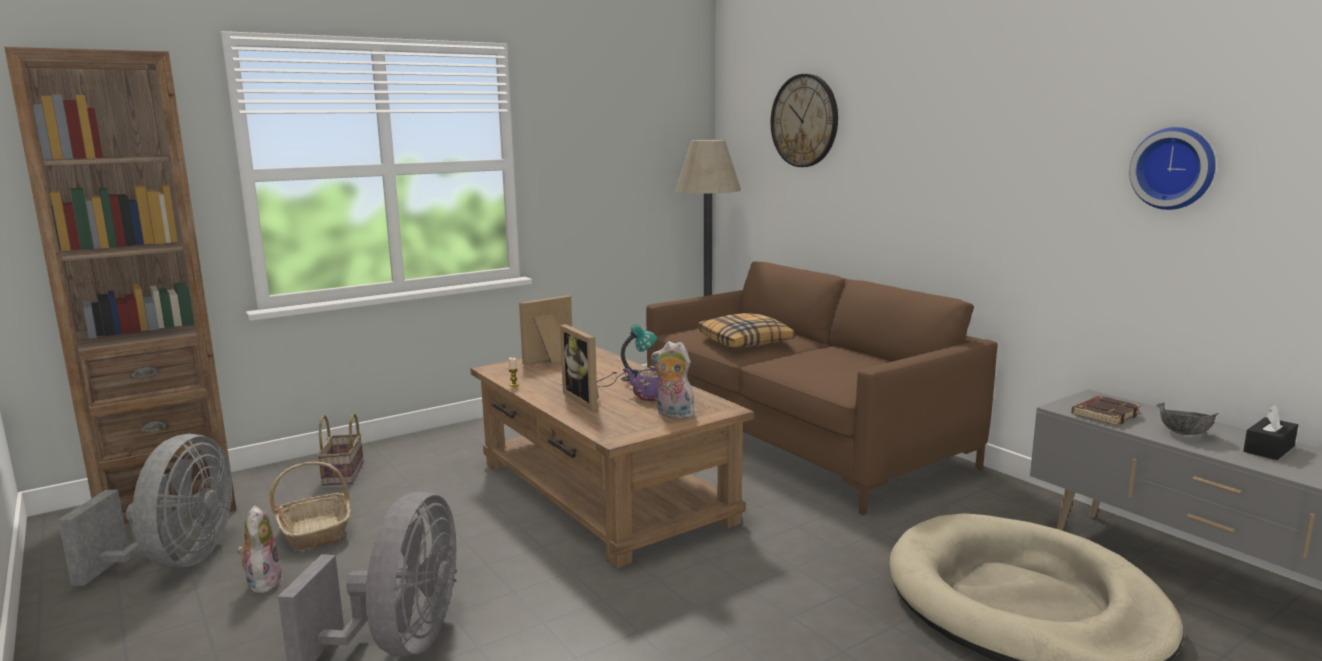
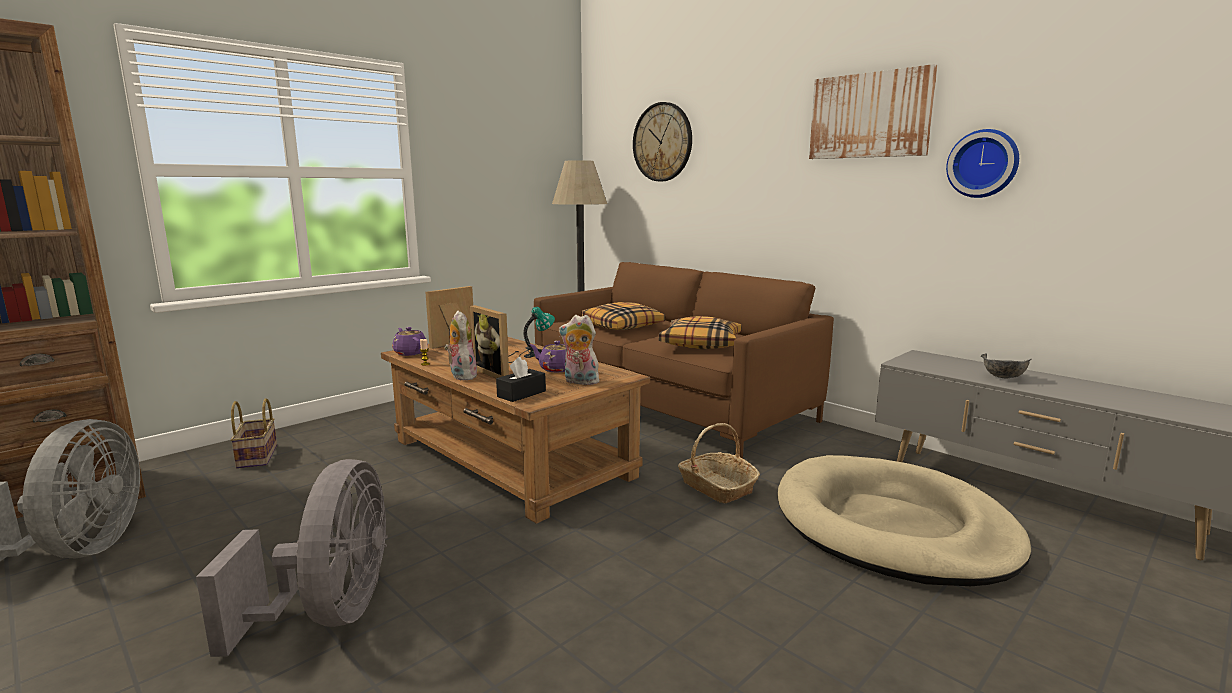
camera: 10 degrees left, 0 degrees up
plush toy [237,506,283,593] -> plush toy moved to [445,310,477,380]
basket [270,462,351,550] -> basket moved to [678,423,760,503]
brown book [1071,396,1141,426] -> none
black tissue box [1243,404,1298,460] -> black tissue box moved to [496,357,546,402]
none -> purple teapot [392,327,428,356]
none -> pillow [659,316,742,349]
none -> picture [809,64,938,159]

